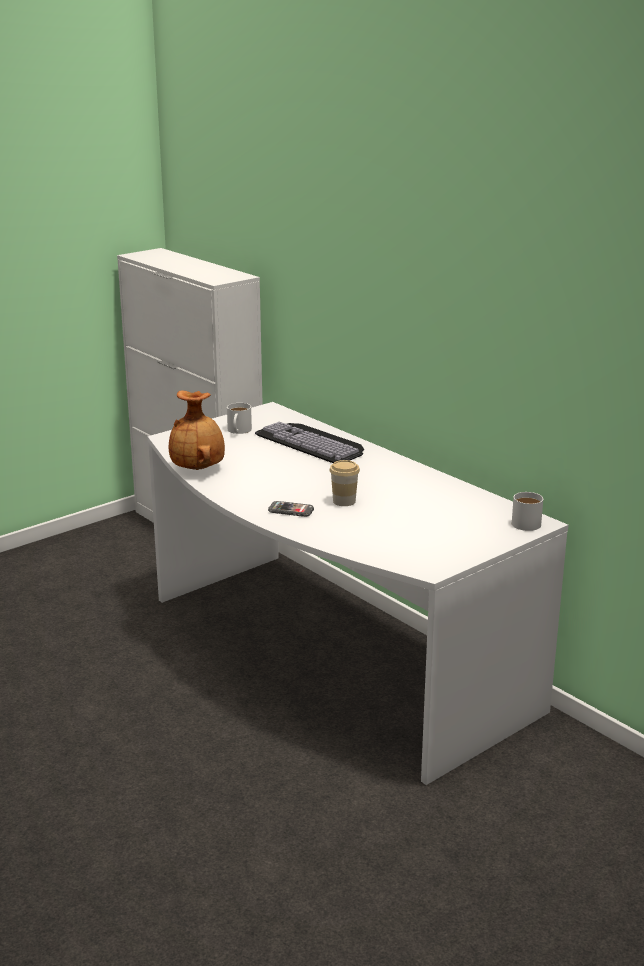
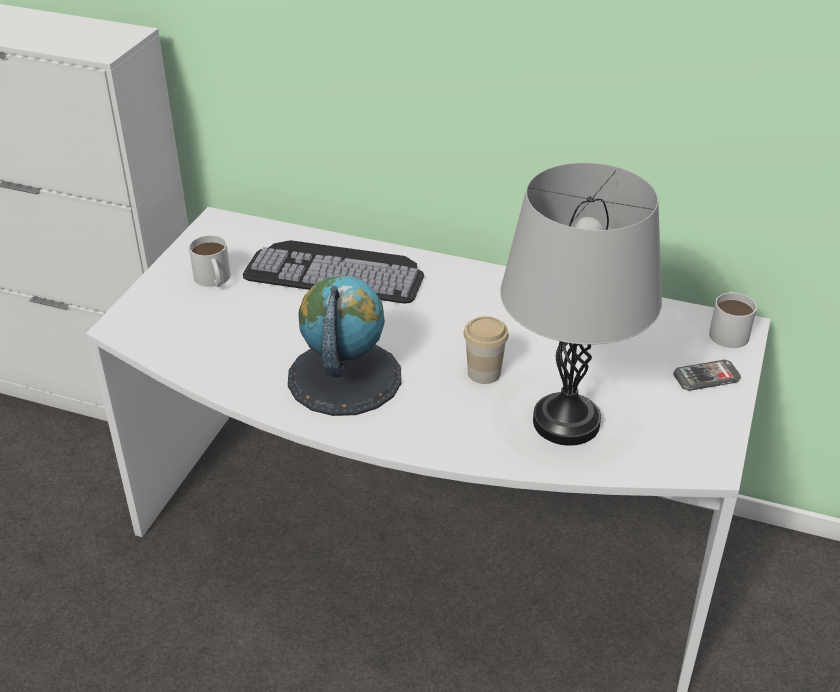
camera: 30 degrees left, 15 degrees up
brown vase [169,390,225,470] -> none
phone [268,501,314,517] -> phone moved to [673,360,741,391]
none -> globe [288,275,402,416]
none -> grey table lamp [500,162,662,446]

